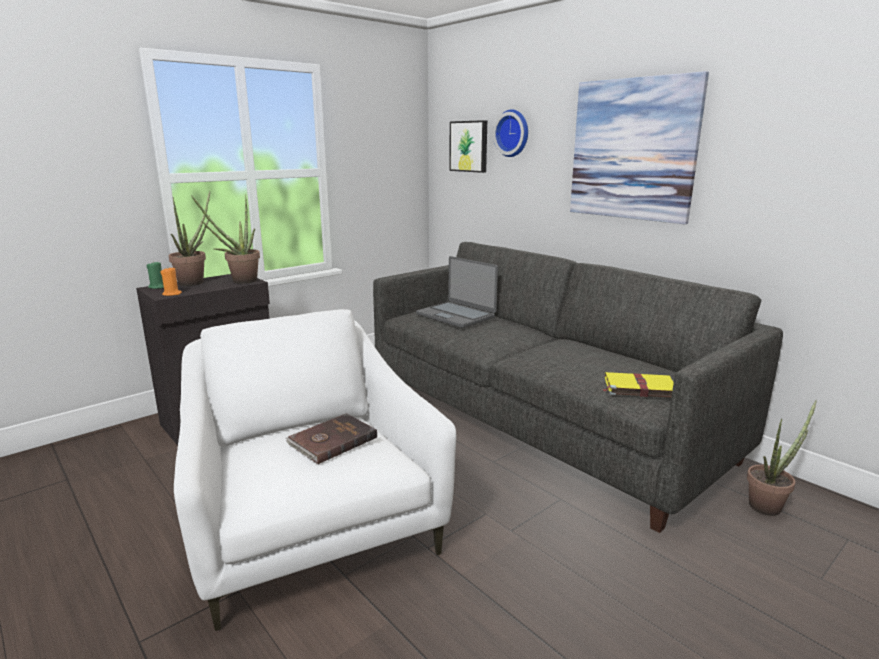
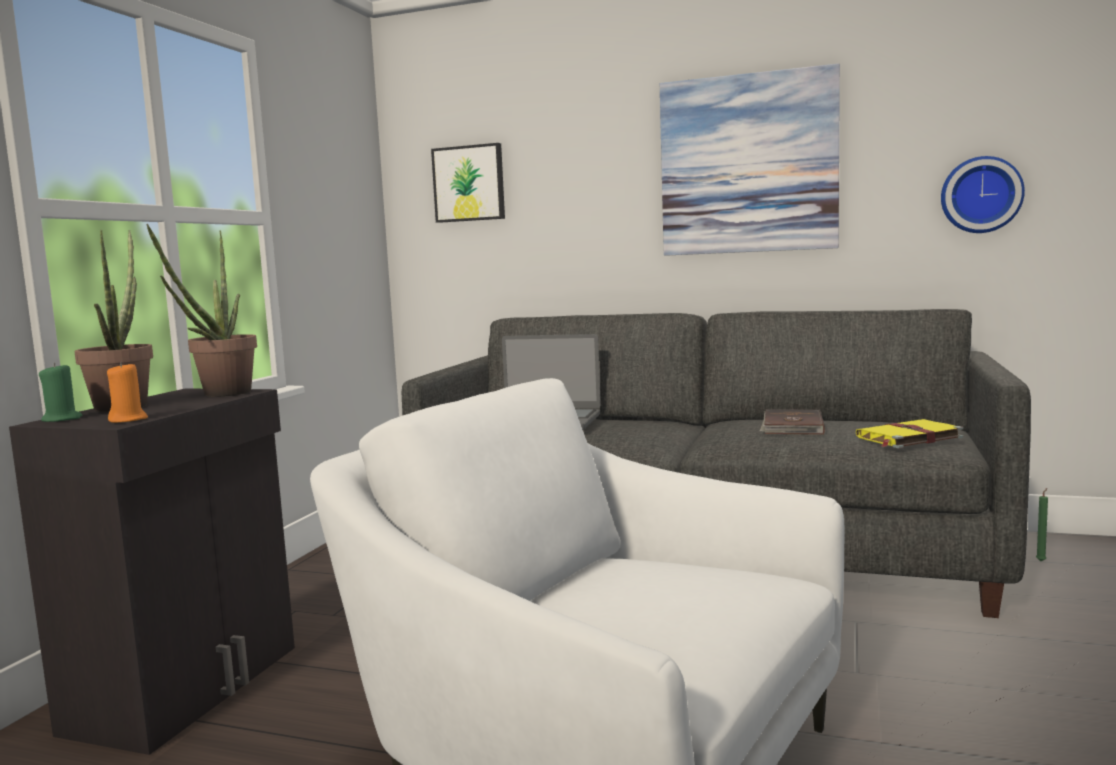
camera: 30 degrees left, 10 degrees down
brown book [286,413,377,464] -> brown book moved to [760,409,825,435]
wall clock [493,109,528,157] -> wall clock moved to [941,156,1025,233]
potted plant [747,400,817,516] -> green candle [1036,488,1048,561]

